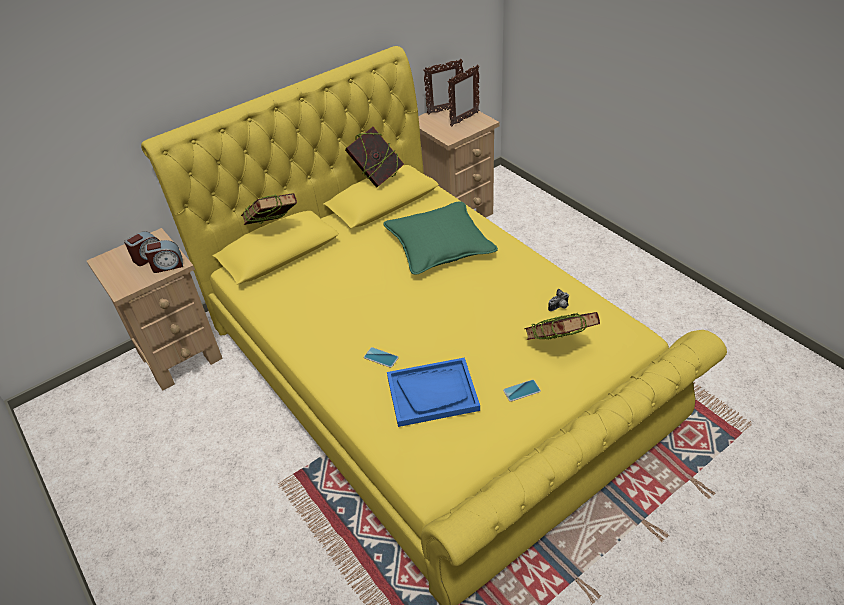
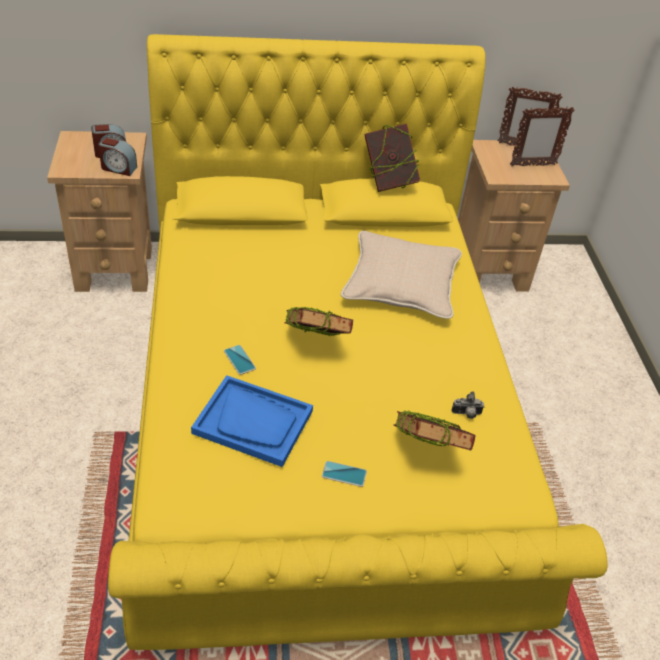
camera: 25 degrees right, 0 degrees up
book [241,193,297,225] -> book moved to [284,307,353,336]
green pillow [383,201,498,275] -> beige pillow [341,231,462,319]

